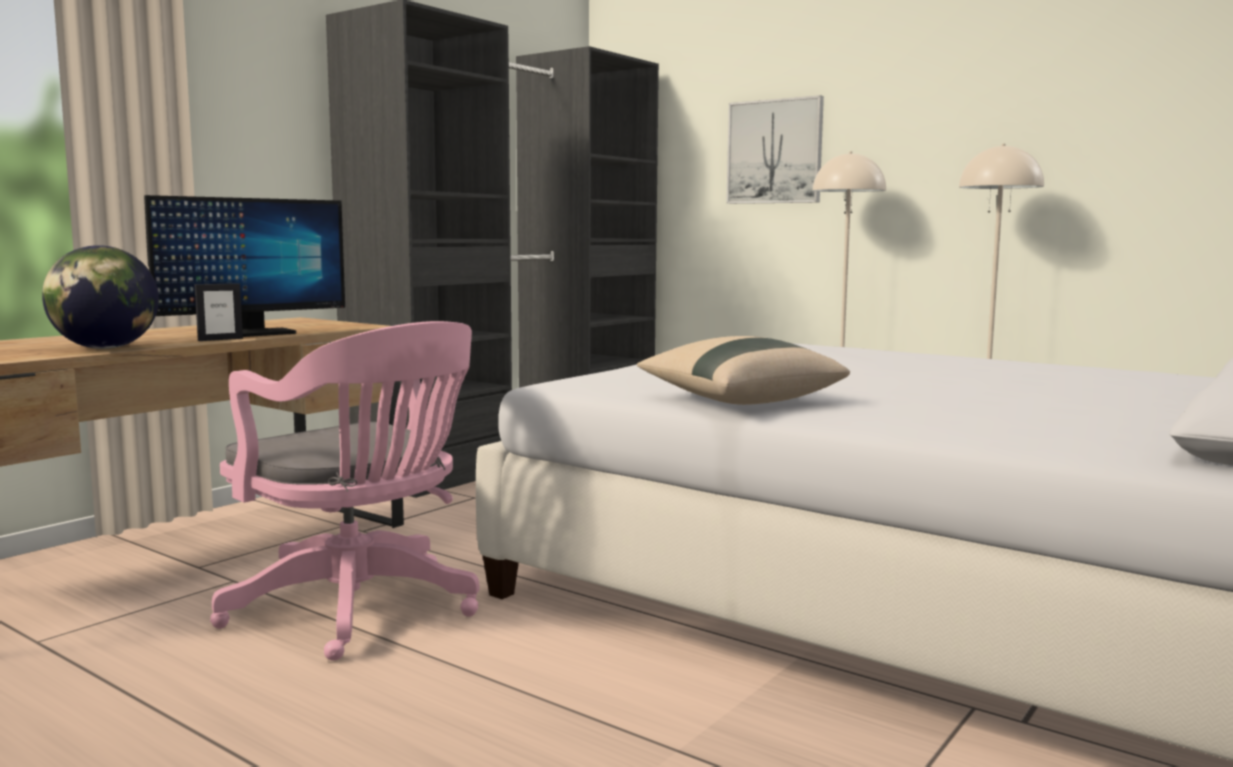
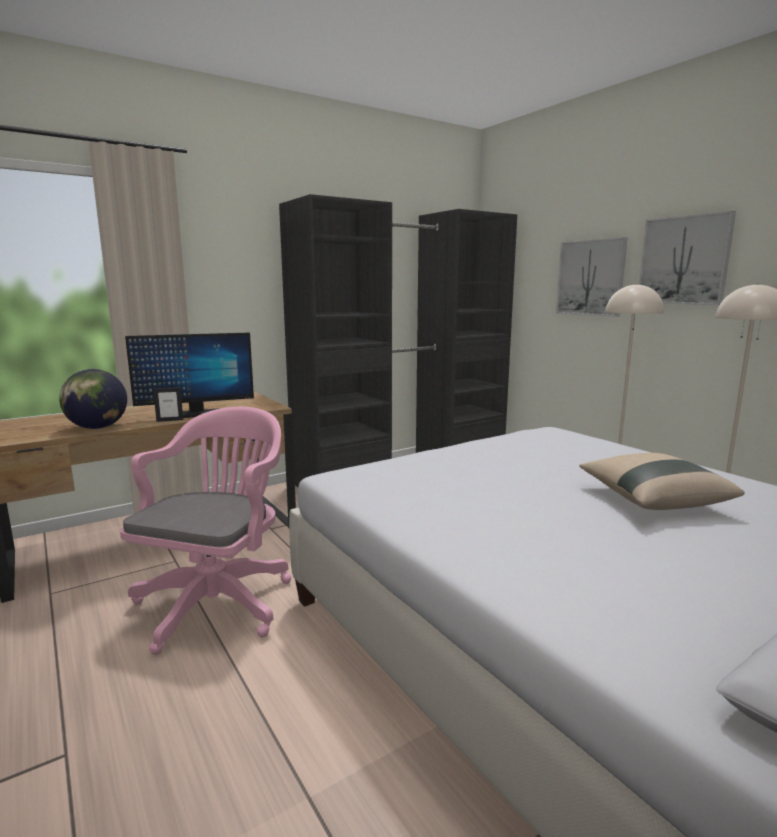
camera: 20 degrees right, 5 degrees up
pink office chair [210,321,479,661] -> pink office chair turned 135 degrees counterclockwise [120,407,291,655]
beige pillow [637,336,850,405] -> beige pillow moved to [579,453,745,510]
none -> picture [639,211,736,305]

